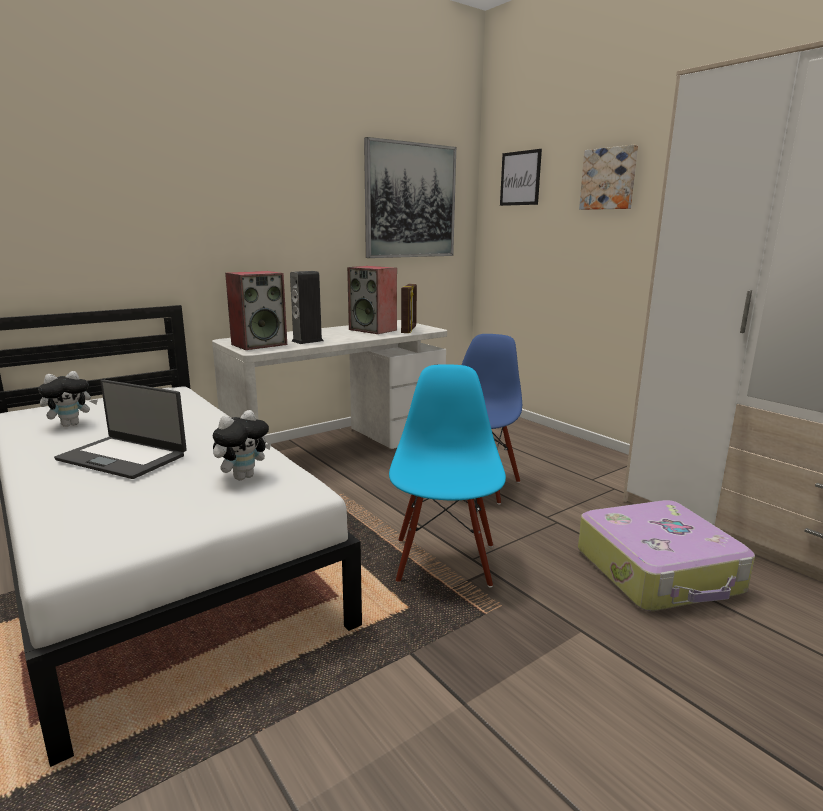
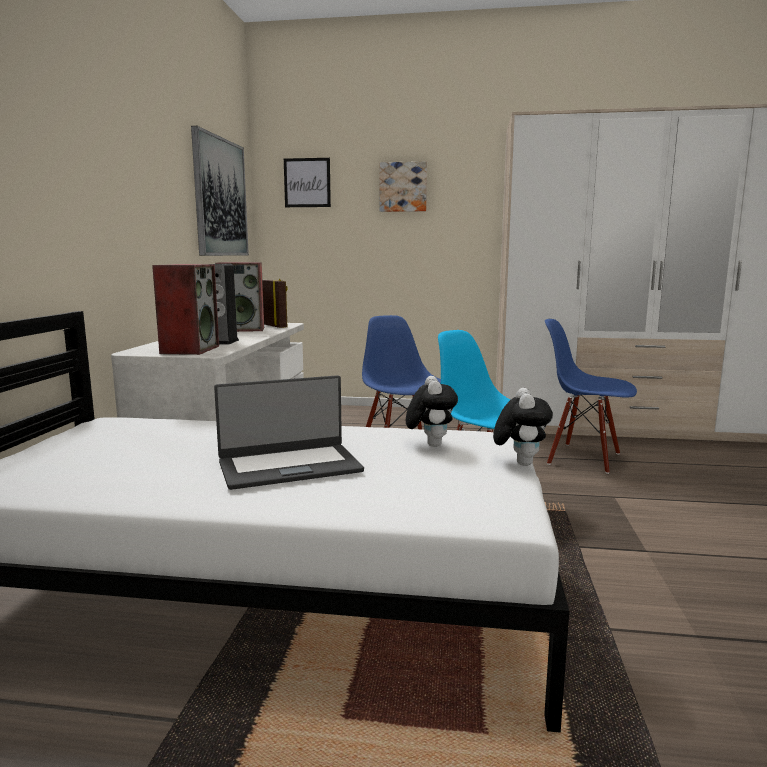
camera: 45 degrees left, 5 degrees down
plush toy [38,371,98,427] -> plush toy moved to [493,388,553,466]
suitcase [578,500,755,611] -> blue chair [545,319,637,474]

